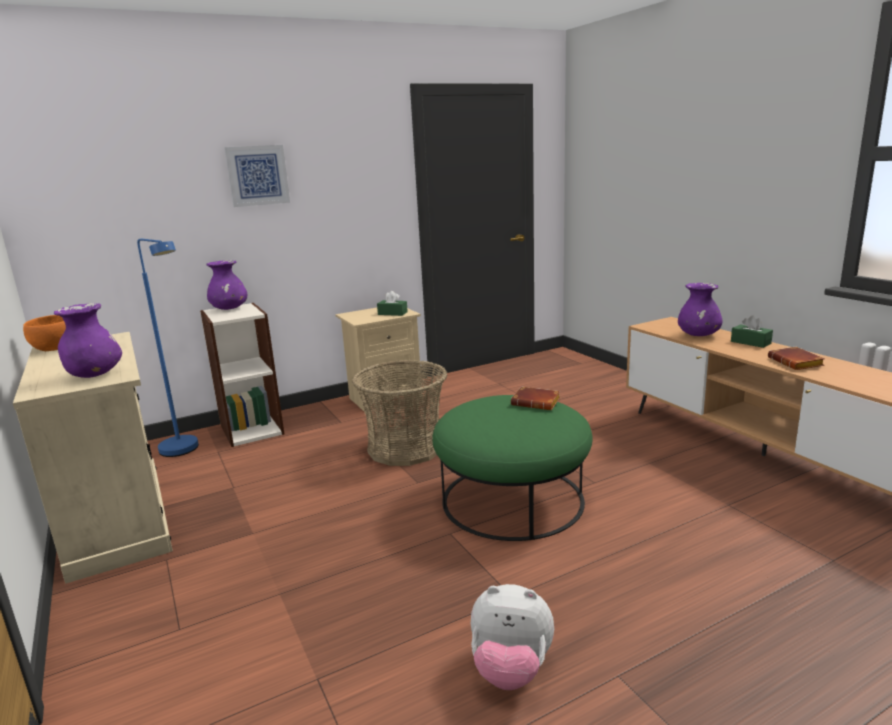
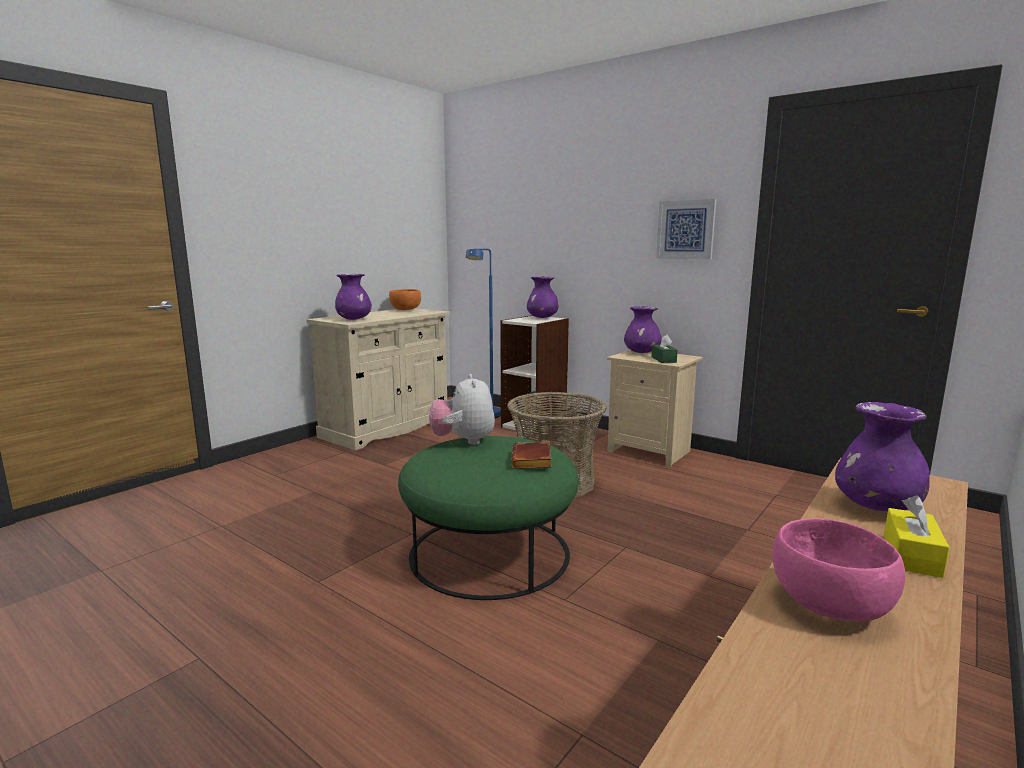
camera: 65 degrees right, 5 degrees down
picture [224,145,290,207] -> picture moved to [656,199,717,259]
plush toy [471,584,554,690] -> plush toy moved to [429,374,495,445]
green tissue box [731,316,773,348] -> yellow tissue box [884,495,950,578]
brown book [768,347,825,370] -> pink bowl [772,518,905,622]
none -> purple vase [624,306,662,353]

